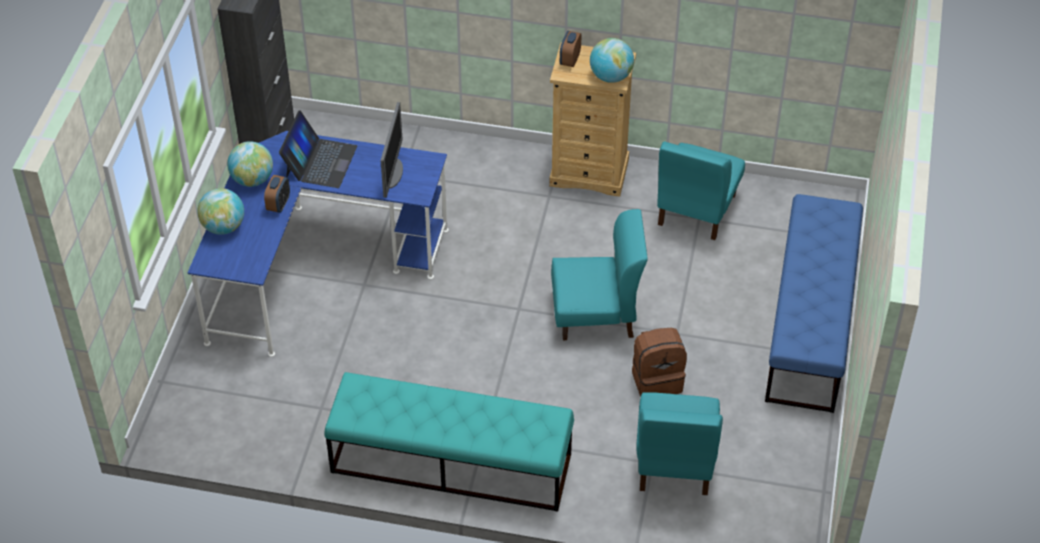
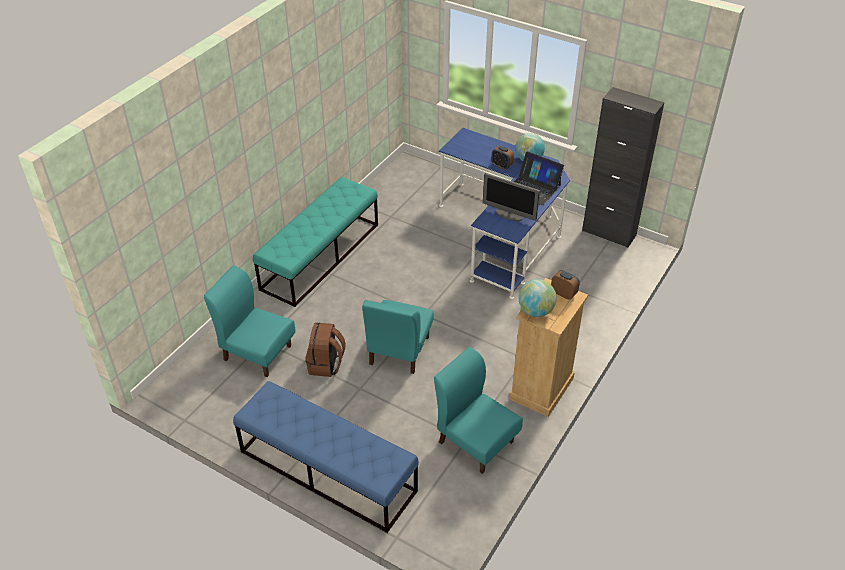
camera: 110 degrees right, 5 degrees down
globe [197,188,244,235] -> none

